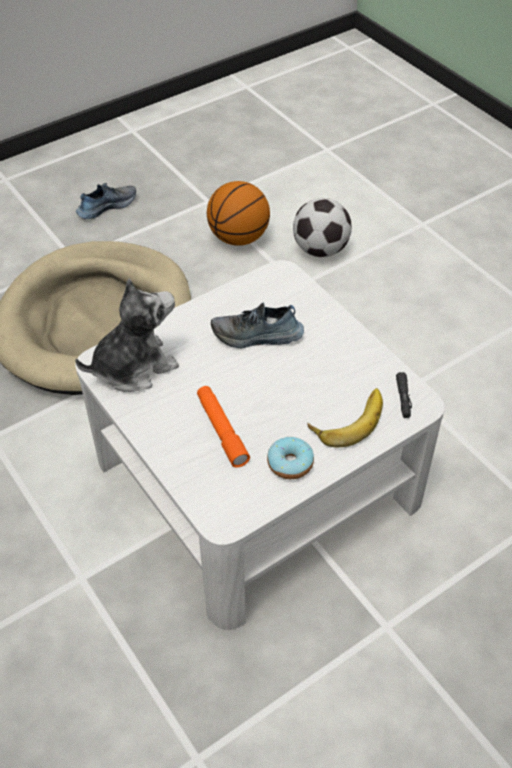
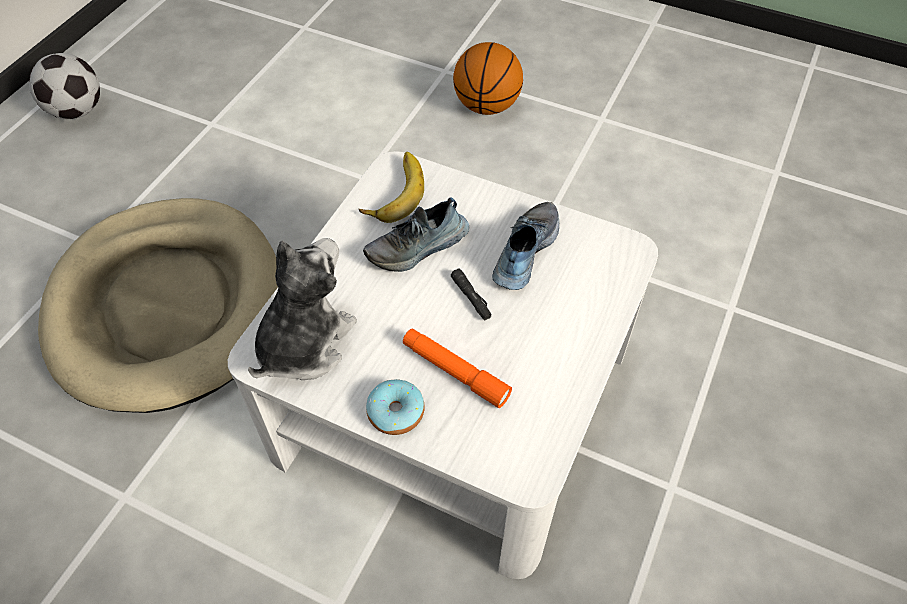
camera: 30 degrees left, 5 degrees up
shoe [76,183,136,219] -> shoe moved to [492,202,559,290]
basketball [207,181,270,246] -> basketball moved to [453,42,523,115]
donut [267,437,314,479] -> donut moved to [366,379,425,435]
football [293,198,352,257] -> football moved to [29,53,100,119]
banana [307,388,383,447] -> banana moved to [359,152,424,223]
black flashlight [396,372,412,418] -> black flashlight moved to [451,269,491,320]

